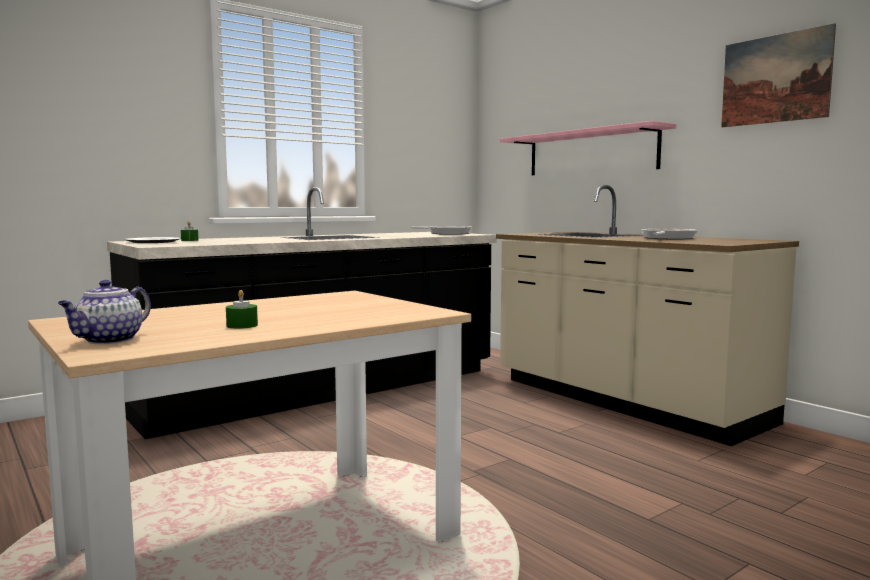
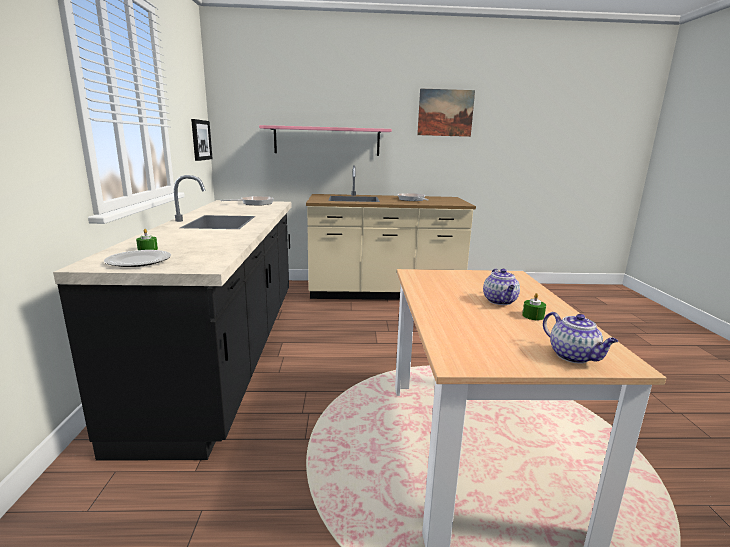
camera: 55 degrees left, 10 degrees up
none -> picture [191,119,213,161]
none -> teapot [483,268,520,305]

